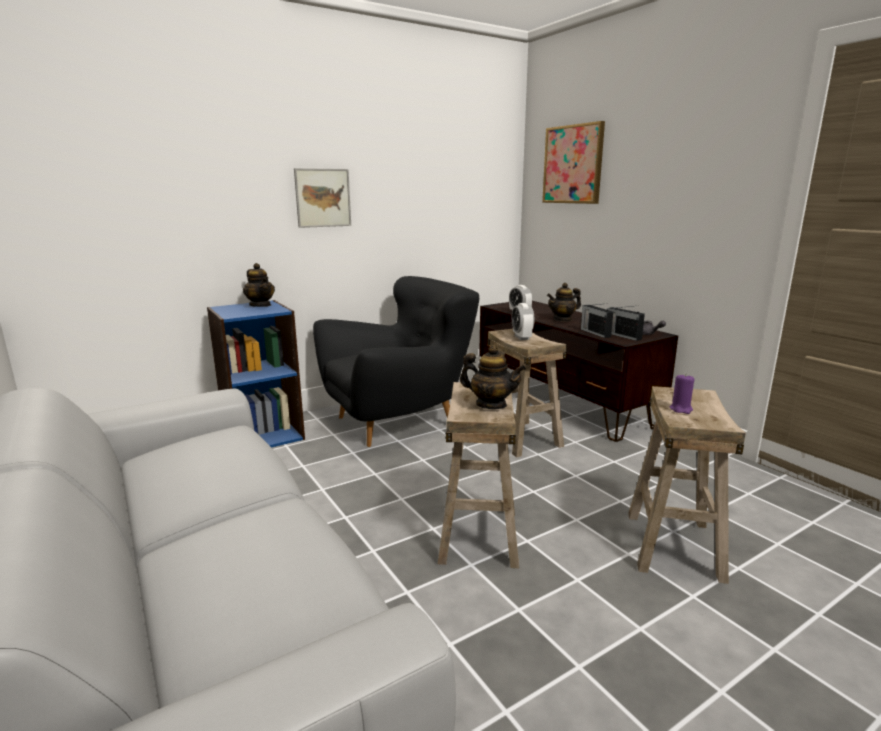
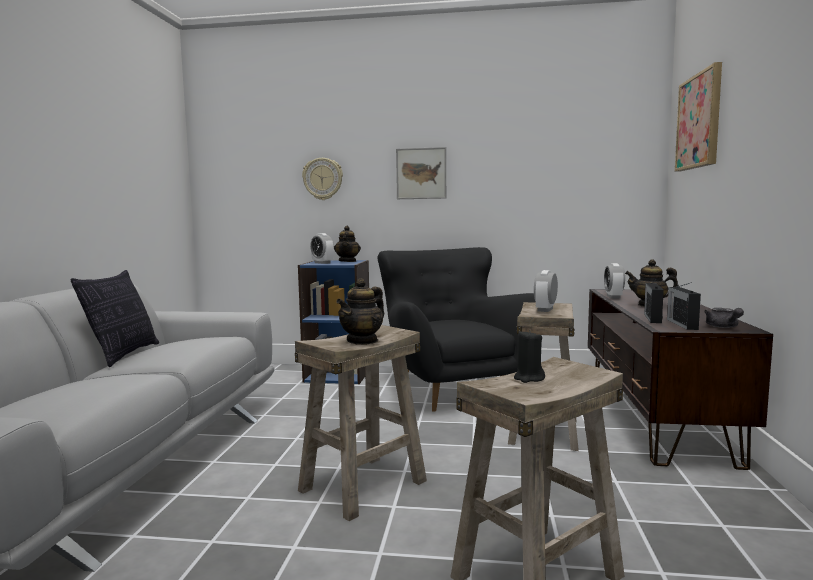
camera: 40 degrees right, 10 degrees down
black armchair [313,276,479,447] -> black armchair turned 120 degrees counterclockwise [378,247,536,412]
teapot [460,345,526,409] -> teapot turned 60 degrees clockwise [336,278,384,345]
purple candle [670,374,695,414] -> black candle [514,329,545,383]
none -> pillow [71,270,159,367]
none -> wall clock [302,158,343,200]
none -> alarm clock [310,233,334,264]

